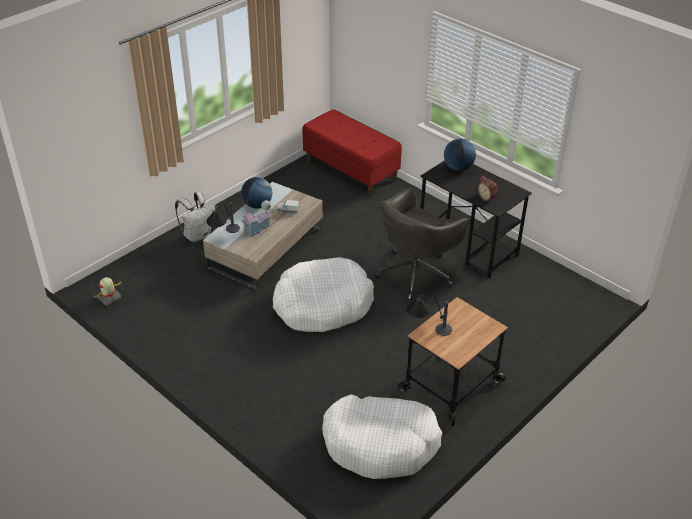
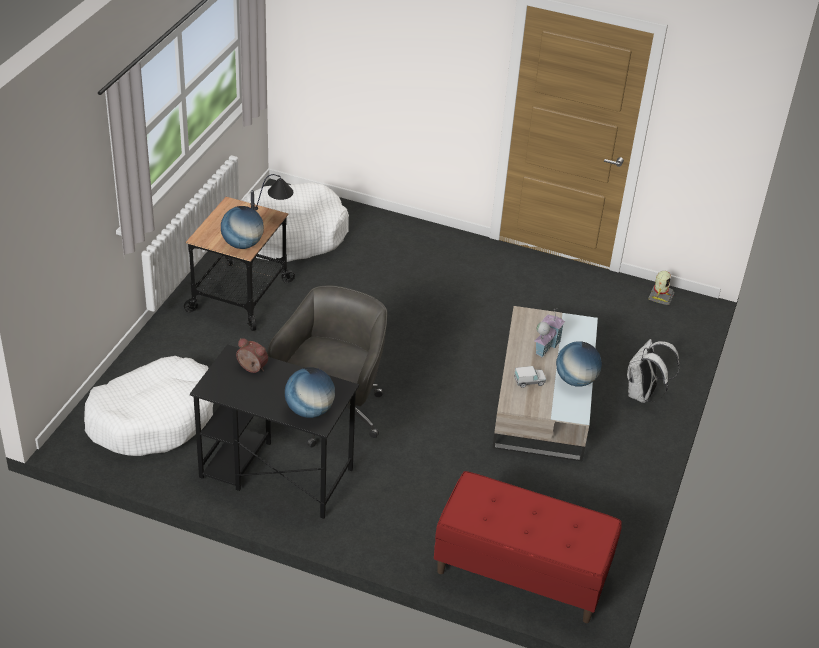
camera: 155 degrees right, 0 degrees up
table lamp [207,201,240,233] -> none
white dog bed [273,257,374,332] -> white dog bed moved to [84,356,213,456]
none -> globe [221,206,264,249]

